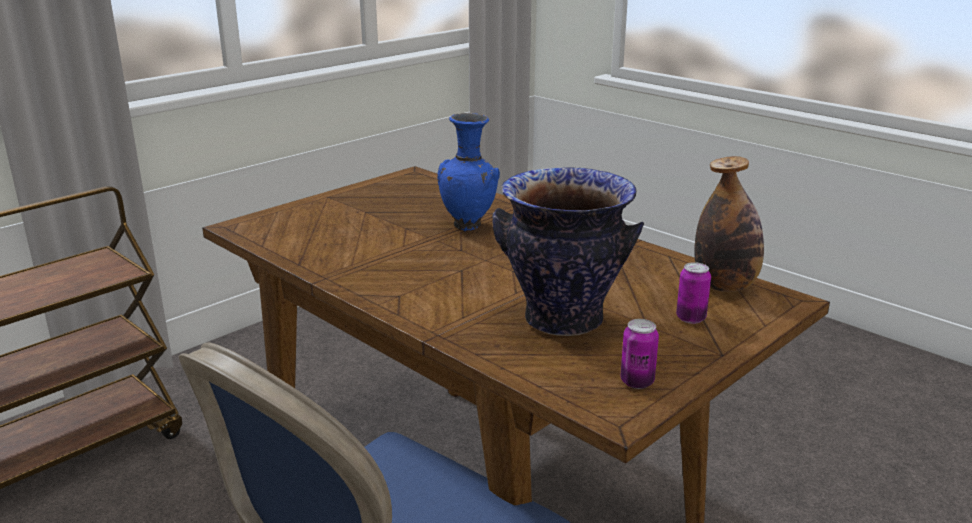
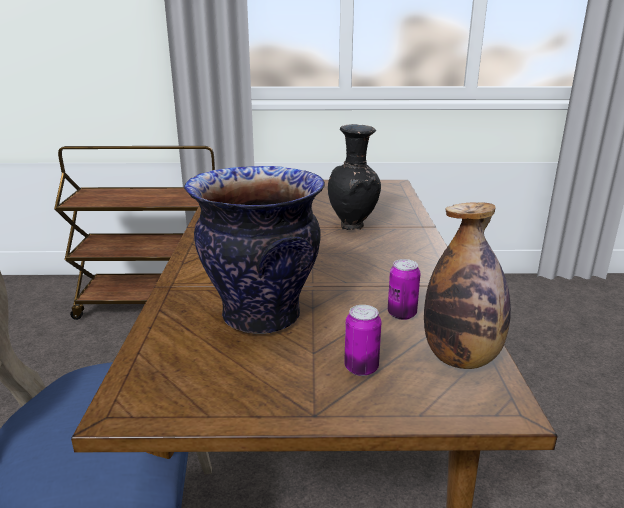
camera: 45 degrees right, 0 degrees up
blue vase [437,113,500,231] -> black vase [328,124,381,230]
can [620,319,659,389] -> can moved to [388,259,421,320]

